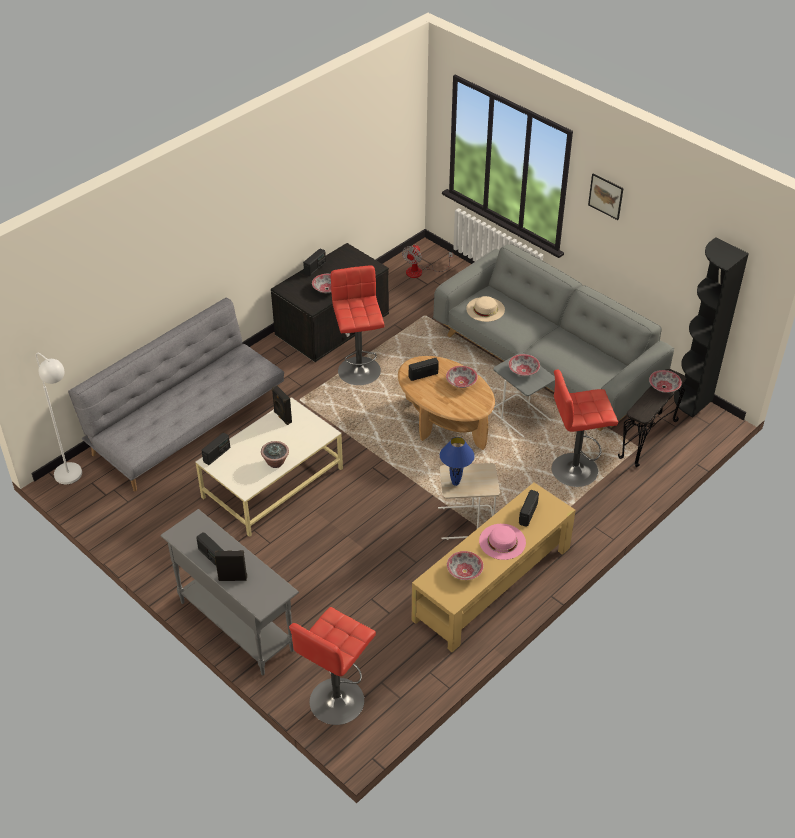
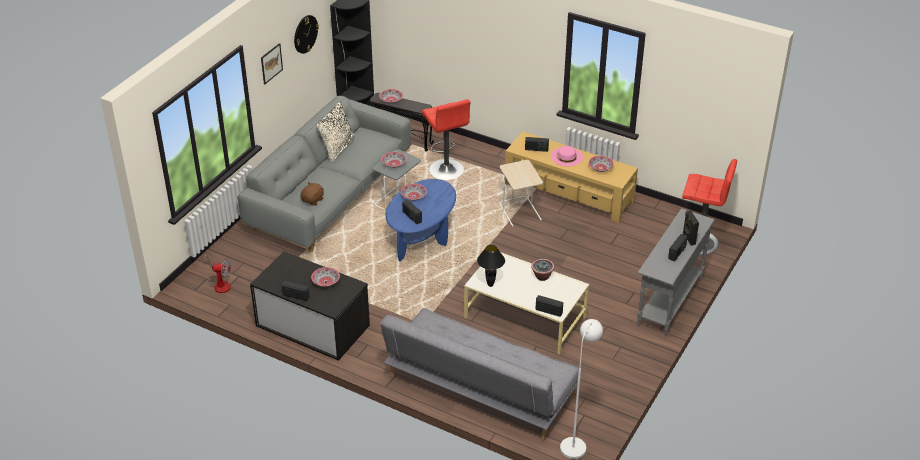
camera: 105 degrees left, 5 degrees down
black speaker [272,386,292,425] -> black table lamp [477,245,505,287]
red stool [331,265,384,385] -> none
brown coffee table [398,356,495,450] -> blue coffee table [385,179,456,262]
blue table lamp [440,437,475,486] -> none
beige hat [466,296,505,322] -> brown plush toy [300,182,324,206]
none -> wall clock [294,15,319,54]
none -> beige pillow [316,102,354,161]

